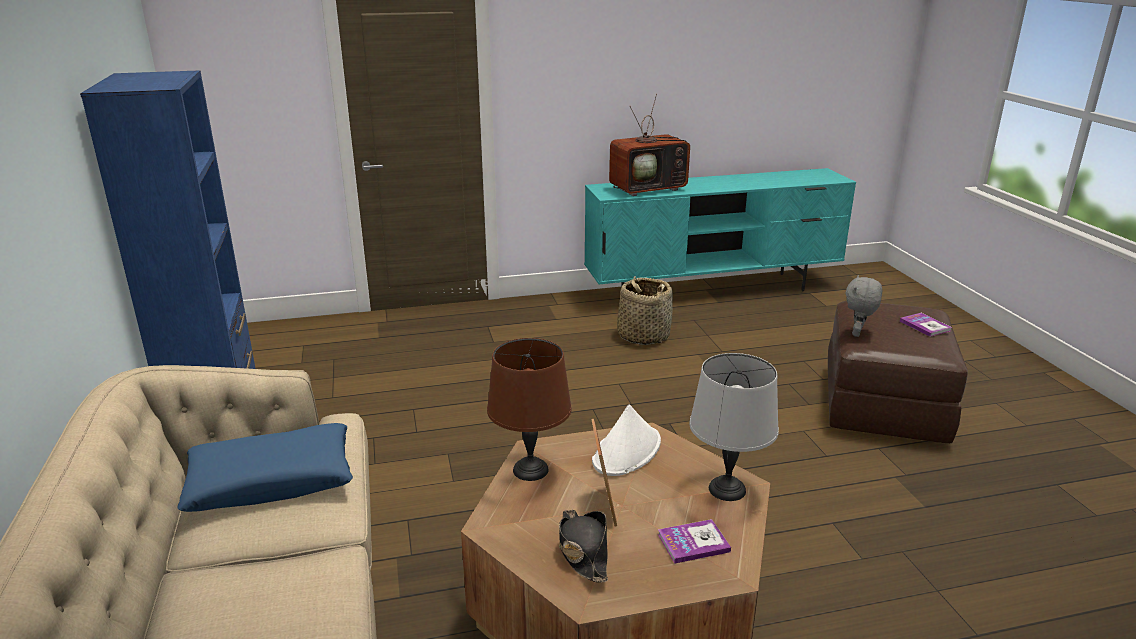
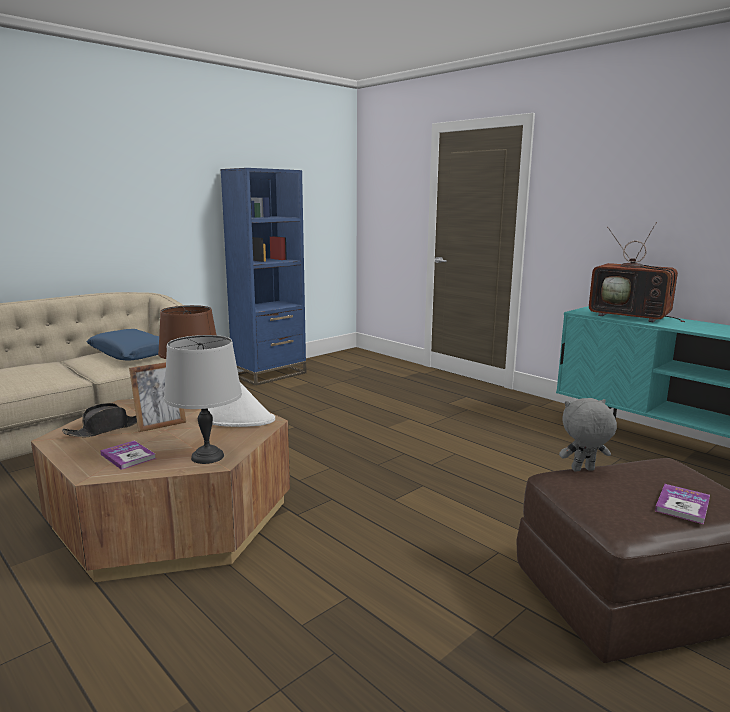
camera: 60 degrees right, 10 degrees down
basket [617,276,673,345] -> none

